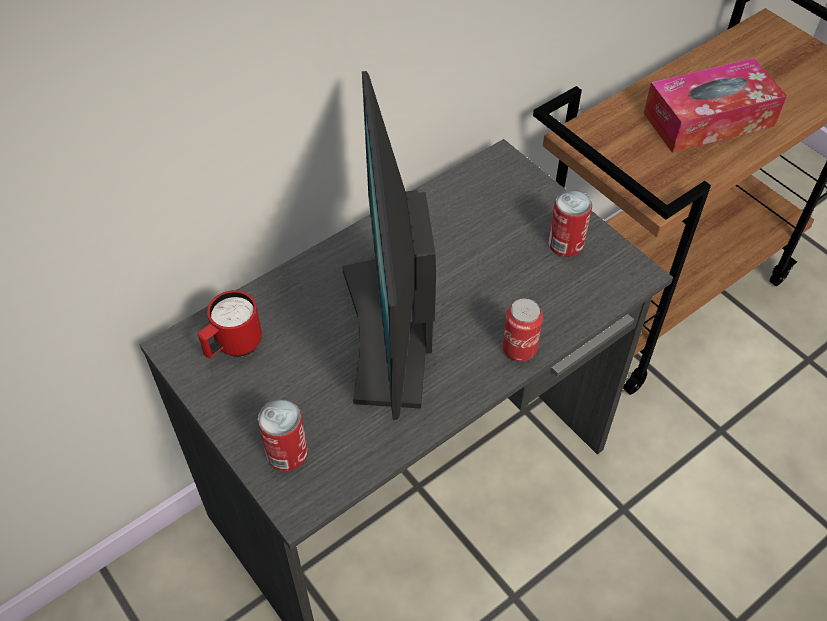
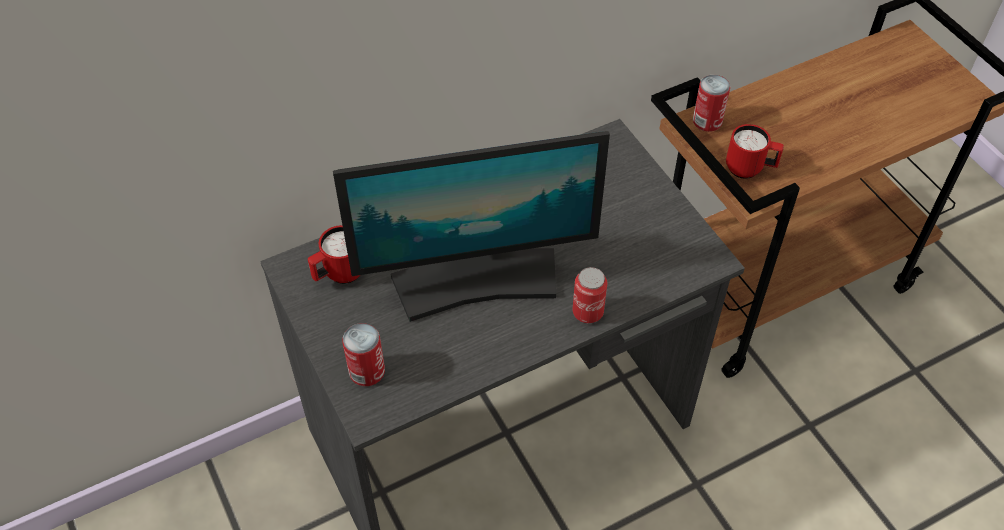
camera: 10 degrees right, 0 degrees up
monitor [342,71,436,420] -> monitor turned 105 degrees counterclockwise [333,131,610,322]
can [549,190,592,257] -> can moved to [693,75,730,132]
tissue box [644,58,787,153] -> none
none -> red mug [726,124,784,179]

